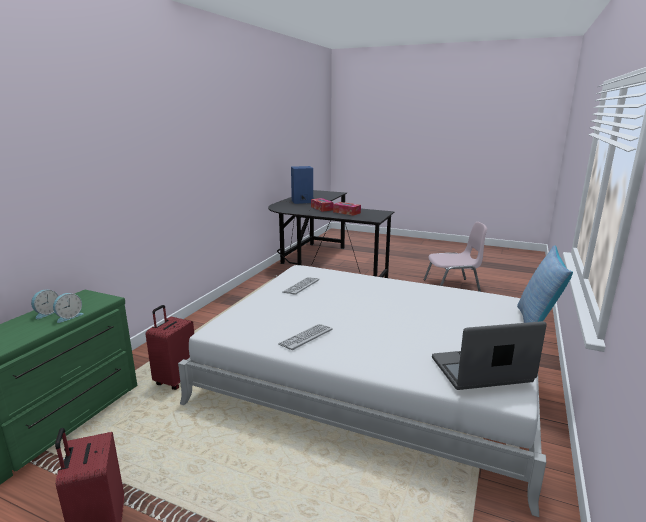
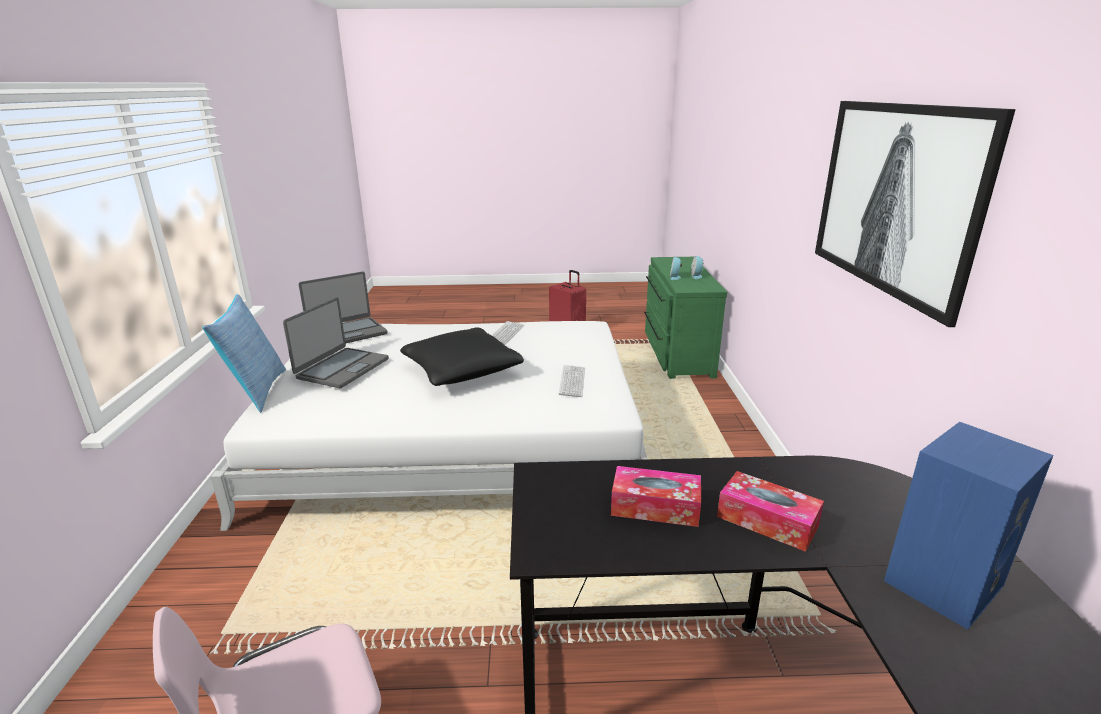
camera: 155 degrees right, 5 degrees up
red suitcase [146,305,194,390] -> none
none -> laptop [283,297,389,388]
none -> black pillow [400,327,524,386]
none -> picture [815,101,1016,327]

